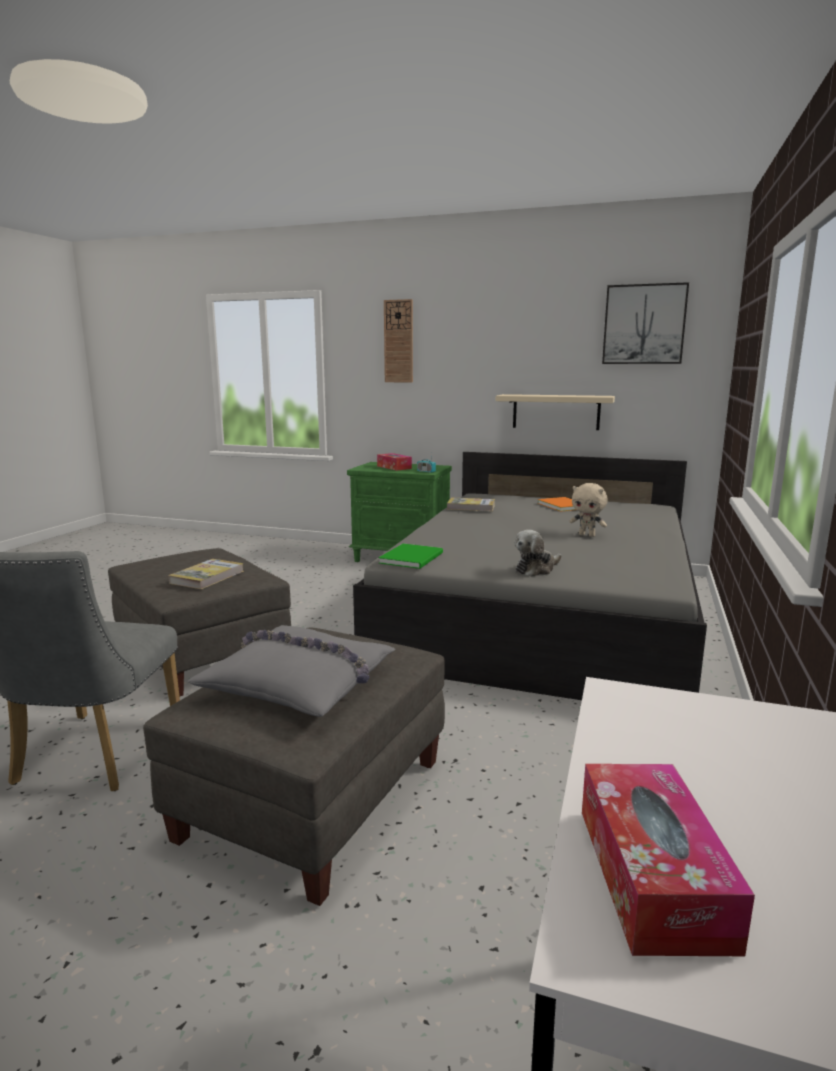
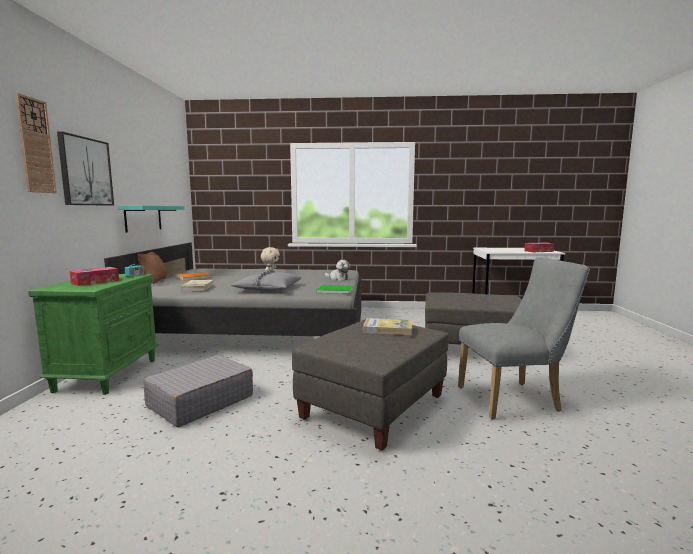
camera: 105 degrees left, 5 degrees down
grey pillow [187,625,395,717] -> grey pillow moved to [231,269,301,291]
beige shelf [496,394,615,430] -> turquoise shelf [117,206,185,233]
picture [602,282,689,364] -> picture moved to [57,131,114,206]
none -> brown pillow [138,252,167,284]
none -> grey suitcase [143,355,253,427]

